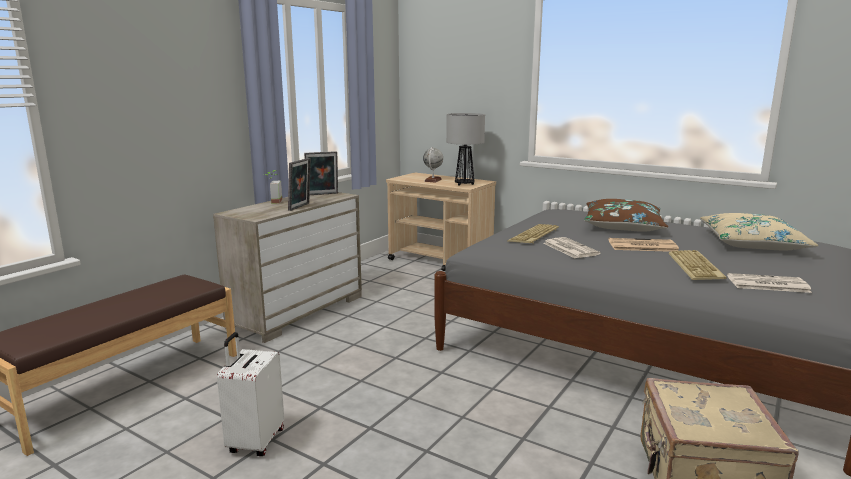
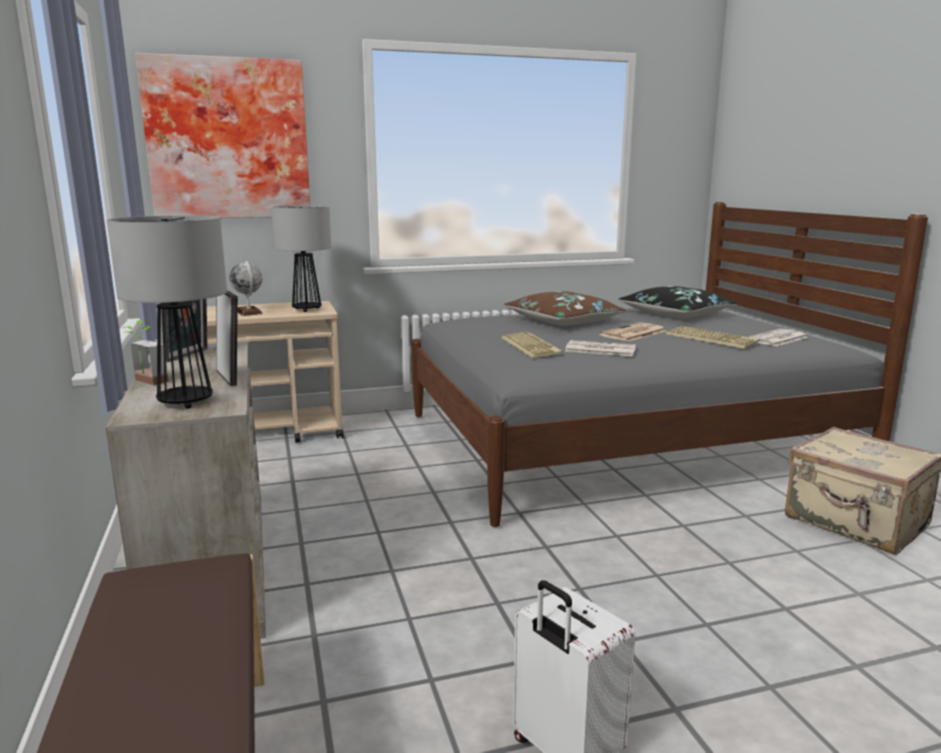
camera: 50 degrees left, 0 degrees up
beige pillow [700,213,819,250] -> black pillow [618,286,737,318]
none -> table lamp [107,216,227,409]
none -> picture [135,53,310,218]

